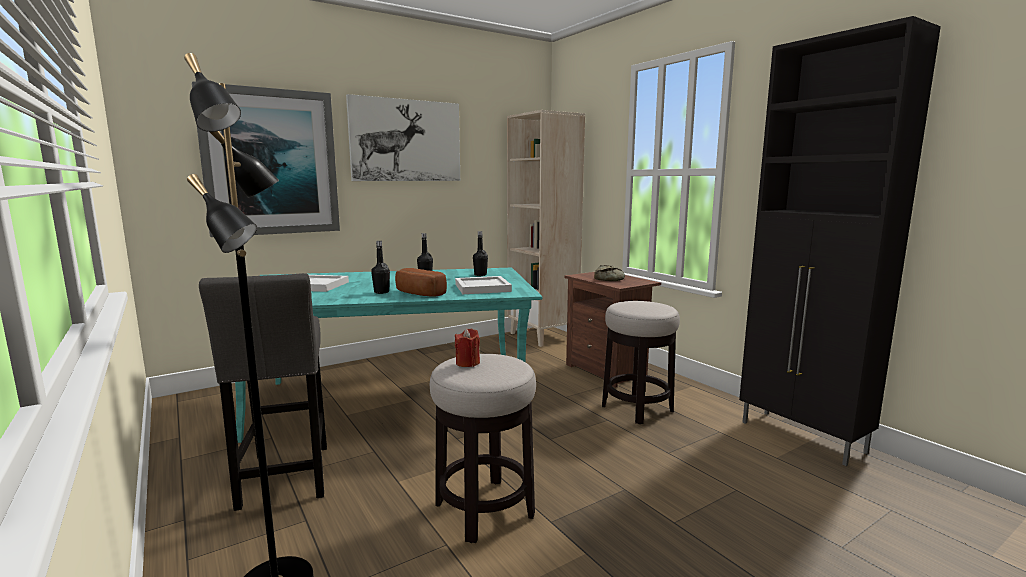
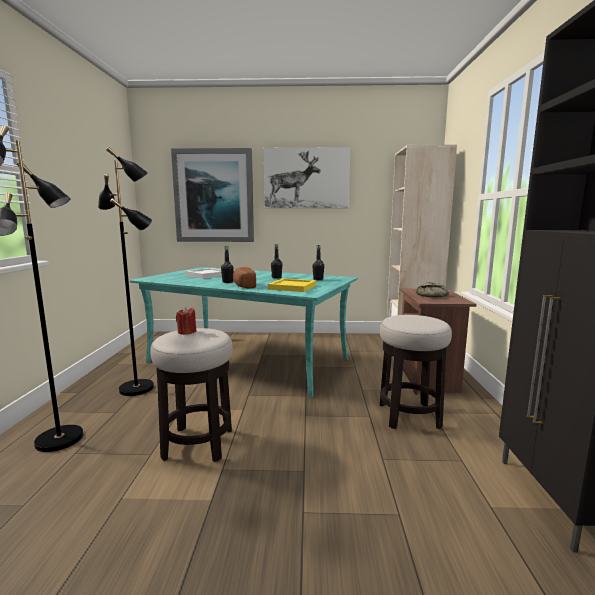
camera: 35 degrees right, 0 degrees up
grey stool [199,273,327,511] -> black floor lamp [98,147,154,396]
white tray [455,276,512,294] -> yellow tray [268,278,316,292]

